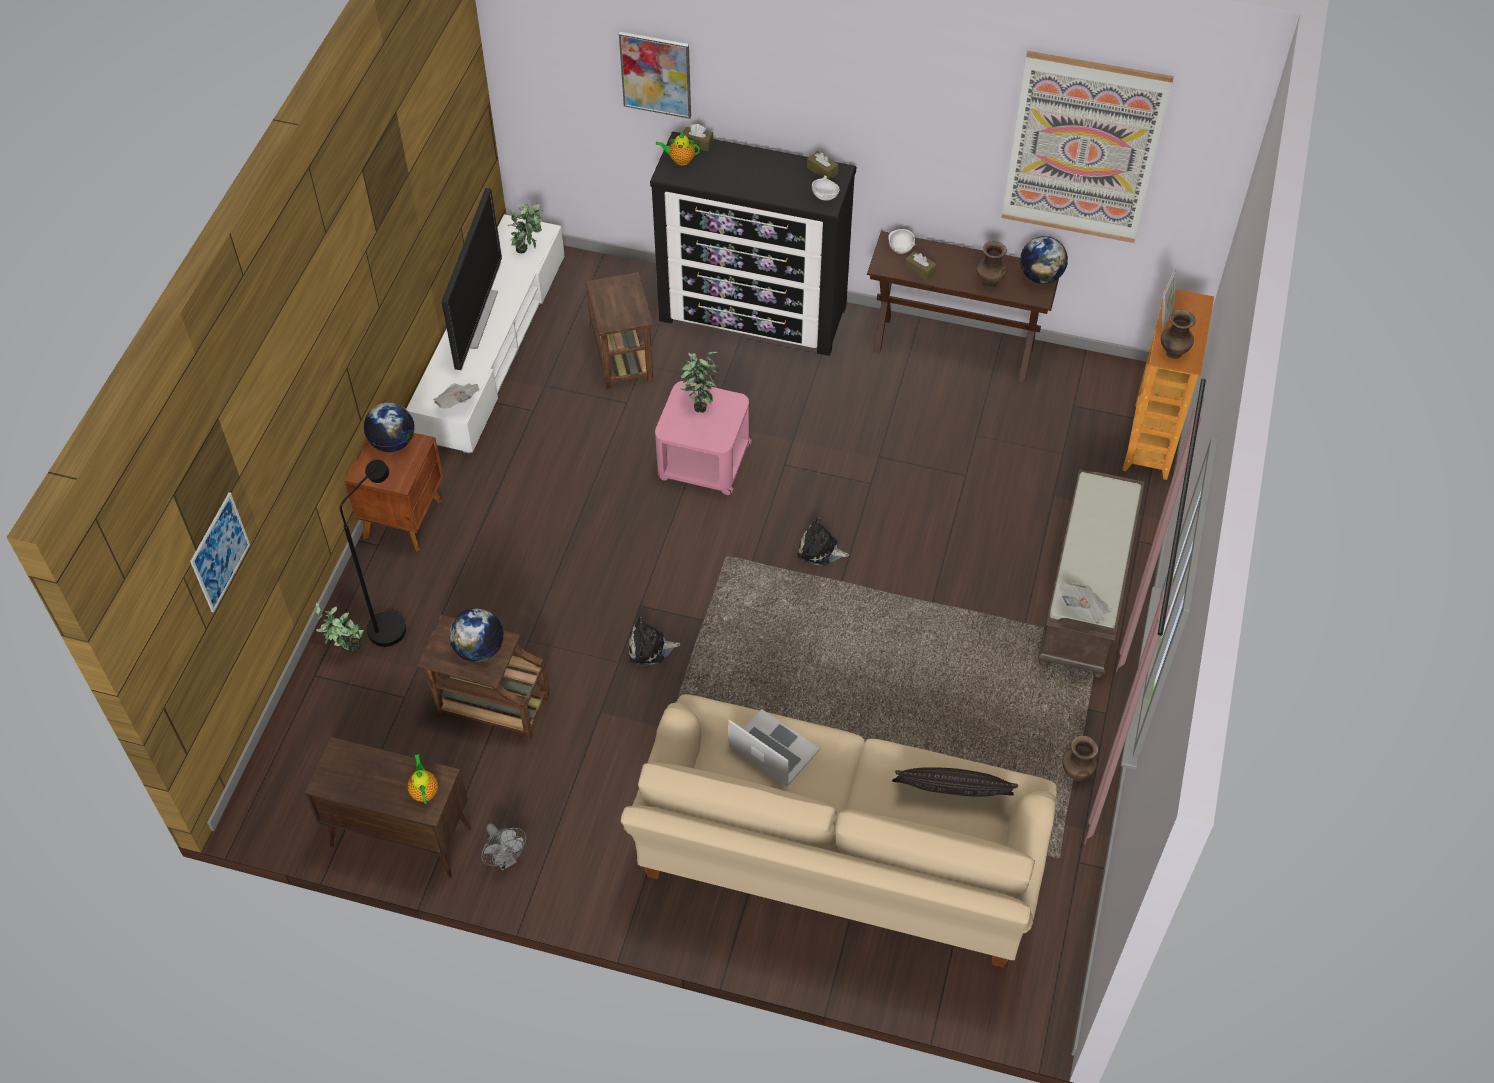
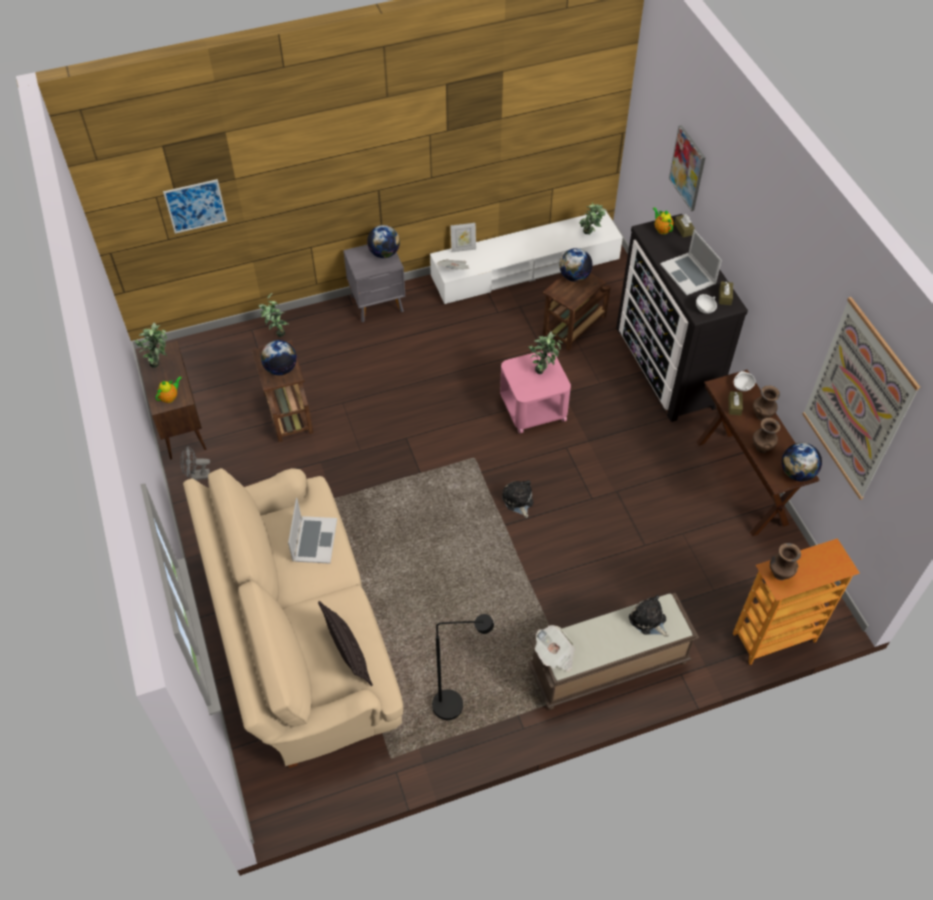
camera: 55 degrees right, 0 degrees up
black floor lamp [340,459,406,647] -> black floor lamp moved to [432,614,494,720]
brown nightstand [344,433,444,551] -> grey nightstand [343,244,405,322]
television [442,188,502,370] -> none
grey fan [481,823,526,871] -> grey fan turned 60 degrees clockwise [180,446,210,480]
plush toy [629,616,680,666] -> plush toy moved to [629,595,669,637]
brown vase [1062,736,1098,781] -> brown vase moved to [753,386,780,421]
picture frame [1162,267,1176,331] -> picture frame moved to [450,223,476,252]
none -> potted plant [135,322,167,368]
none -> globe [559,248,593,282]
none -> laptop [660,230,722,295]

